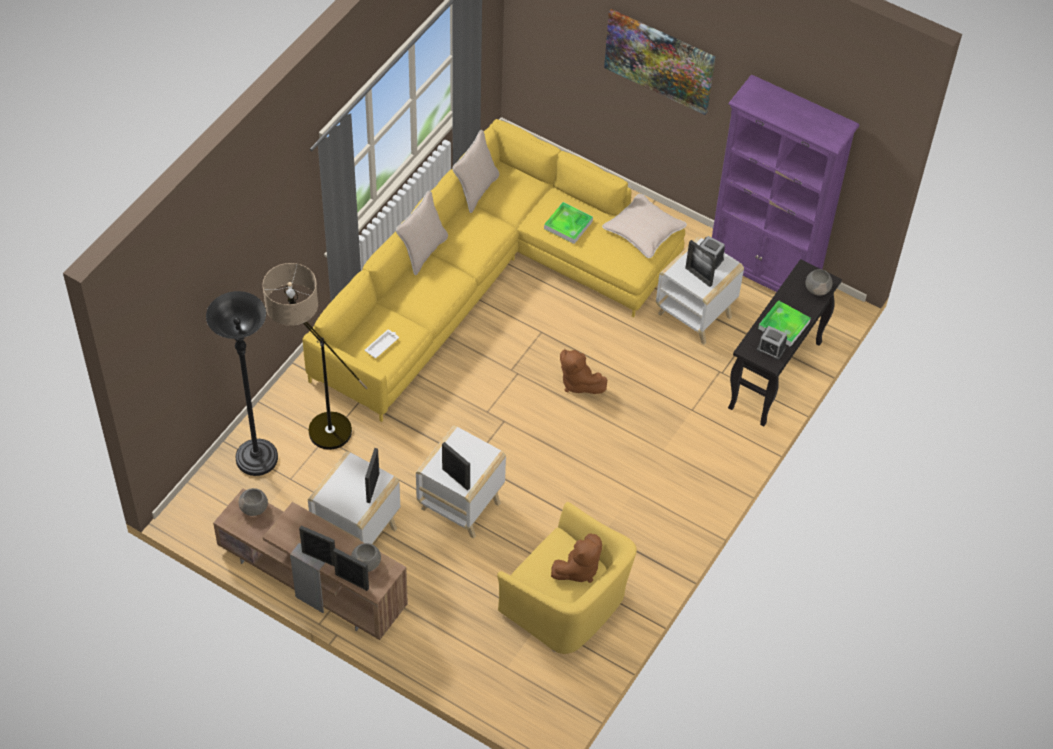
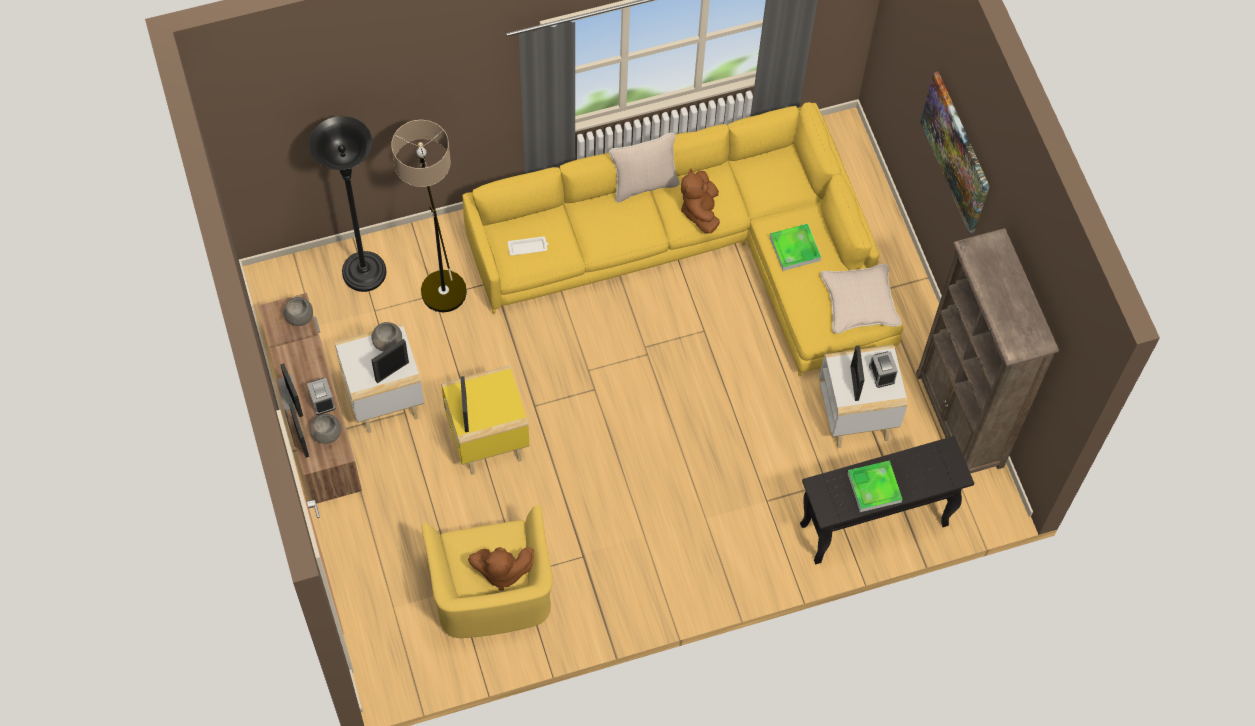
camera: 40 degrees right, 10 degrees up
white side table [416,426,506,539] -> yellow side table [441,365,529,475]
beige pillow [452,130,499,213] -> none
brown plush toy [560,349,607,394] -> brown plush toy moved to [681,169,720,234]
purple bookcase [712,75,860,292] -> brown bookcase [916,228,1059,474]
alarm clock [757,326,787,360] -> alarm clock moved to [307,378,335,415]
grey bowl [805,269,832,296] -> grey bowl moved to [372,322,402,352]

